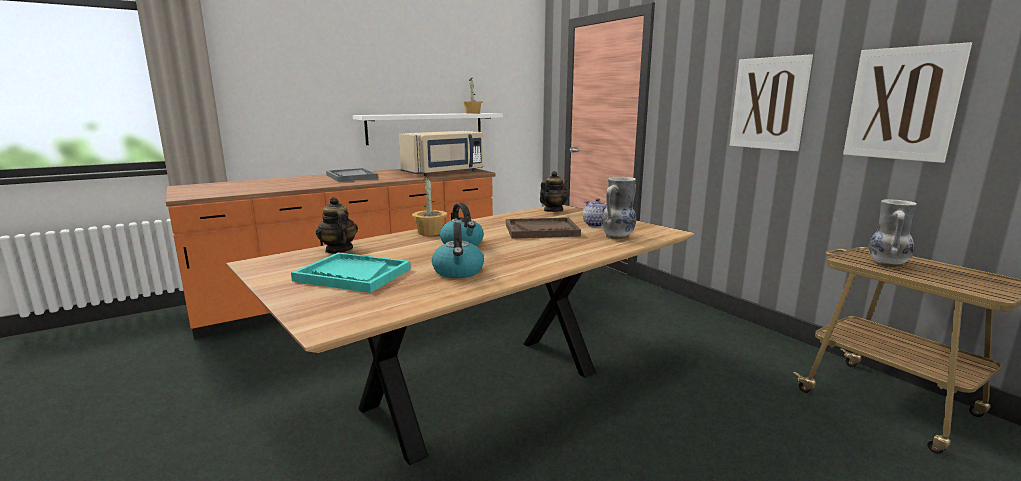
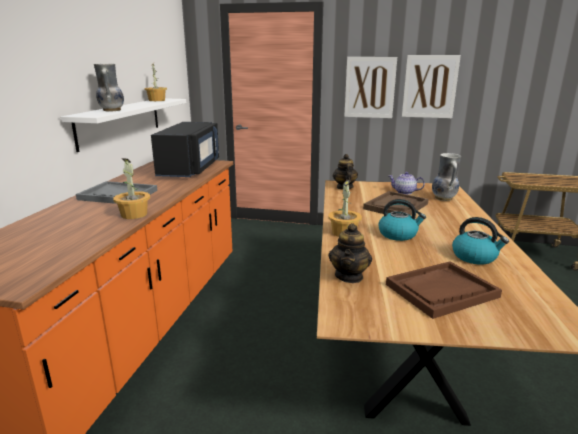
camera: 45 degrees left, 5 degrees up
turquoise tray [291,252,411,293] -> brown tray [386,261,502,319]
teapot [316,197,358,254] -> teapot turned 90 degrees counterclockwise [328,223,372,283]
beige microwave [399,131,483,176] -> black microwave [151,122,219,177]
picture [843,42,972,163] -> picture moved to [344,57,397,118]
vase [869,199,917,268] -> vase moved to [94,64,124,112]
none -> potted plant [113,158,150,219]

